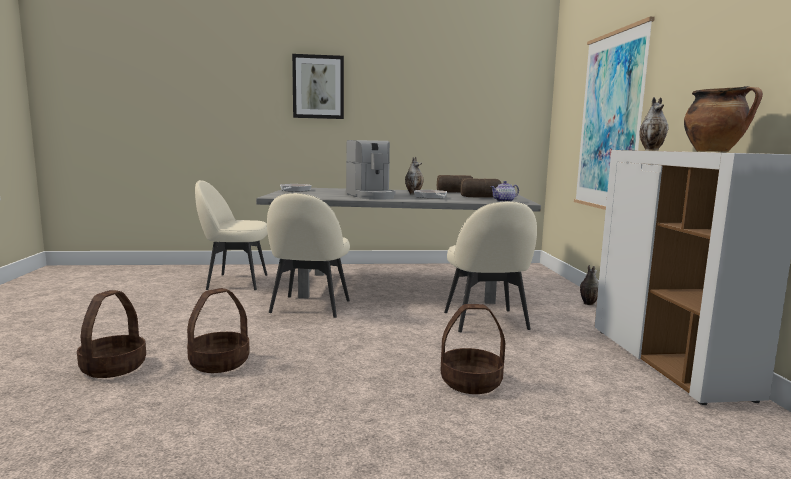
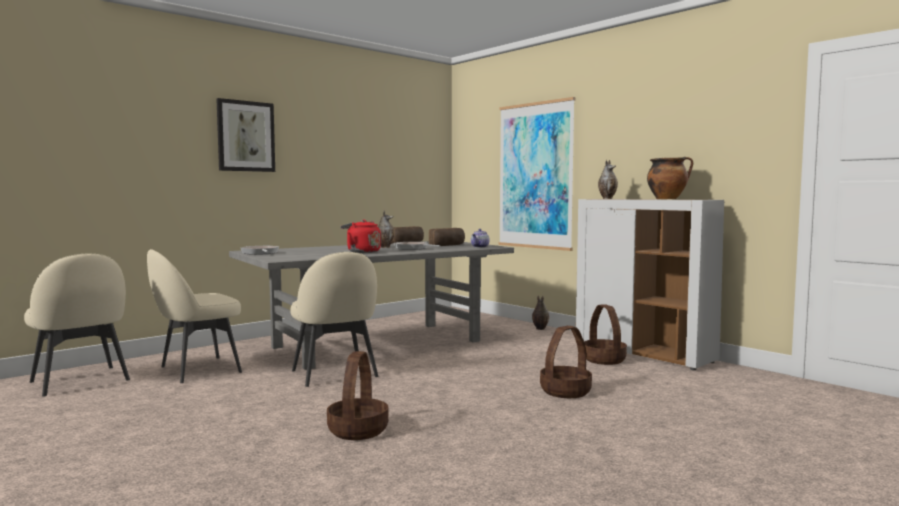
camera: 35 degrees left, 5 degrees down
basket [77,290,146,378] -> basket moved to [584,304,627,365]
coffee machine [346,140,396,200] -> red kettle [340,220,381,253]
beige chair [444,201,537,332] -> beige chair moved to [24,254,130,397]

